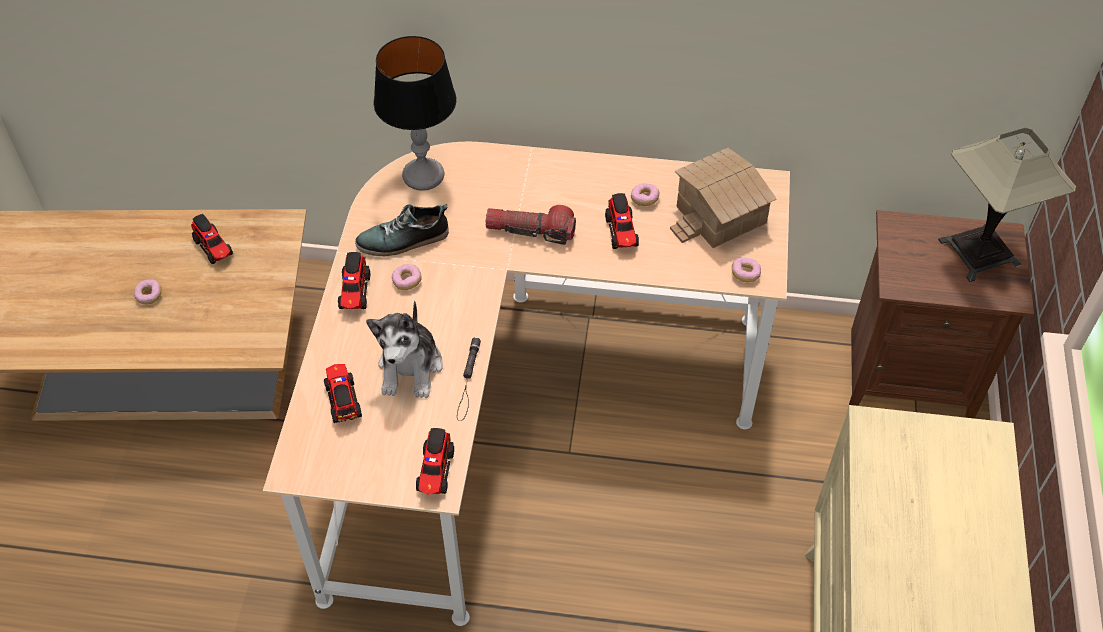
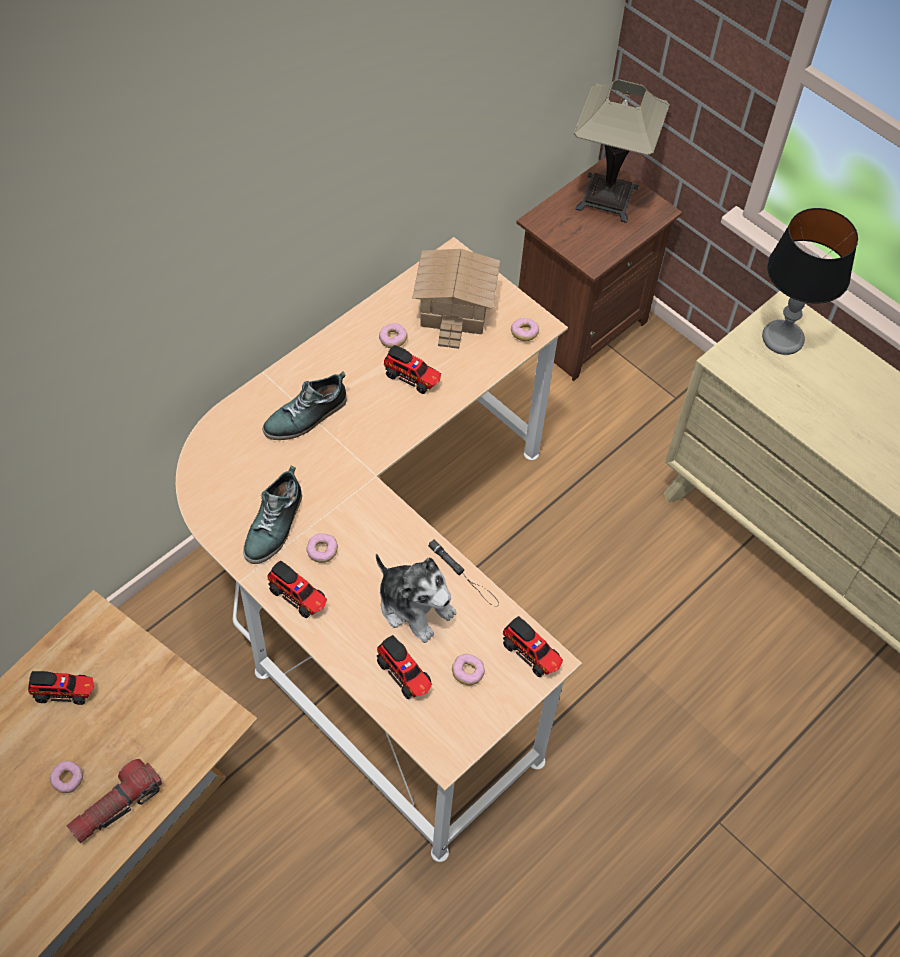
camera: 55 degrees left, 5 degrees up
toy truck [324,364,362,423] -> toy truck turned 150 degrees counterclockwise [377,635,432,699]
table lamp [373,36,457,191] -> table lamp moved to [762,208,858,355]
flashlight [486,205,576,245] -> flashlight moved to [67,759,162,843]
none -> shoe [262,371,347,440]
none -> donut [452,654,485,686]

